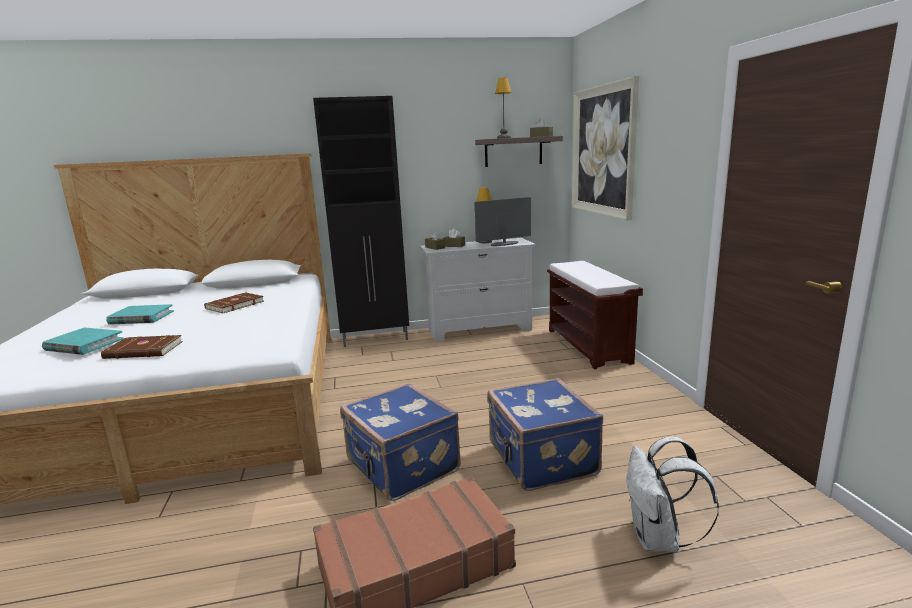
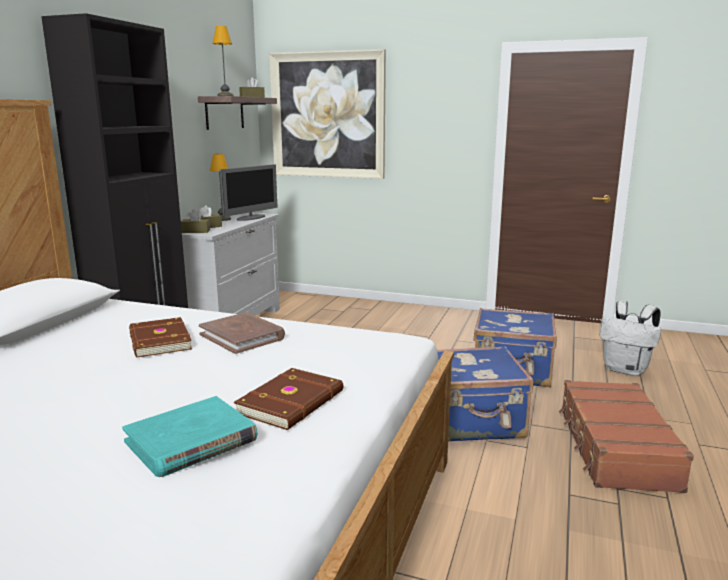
camera: 60 degrees left, 0 degrees up
turquoise book [106,304,174,325] -> none
monitor [474,197,531,246] -> monitor turned 150 degrees counterclockwise [220,164,278,221]
brown bench [547,261,643,369] -> none
none -> brown book [199,312,285,354]

